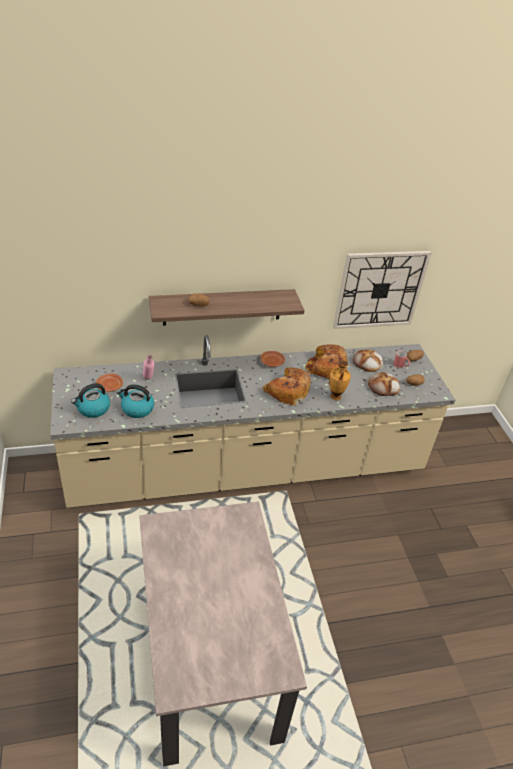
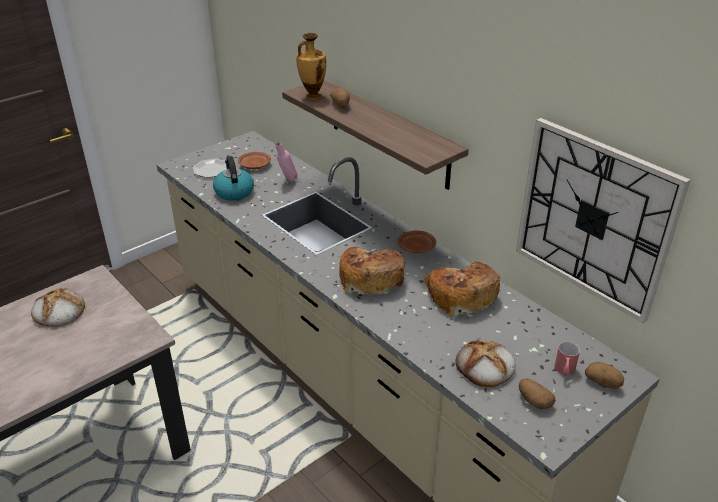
camera: 65 degrees right, 5 degrees down
kettle [71,383,110,418] -> plate [193,158,227,178]
vase [329,360,351,400] -> vase moved to [296,33,326,100]
bread [353,349,383,372] -> bread moved to [31,288,85,327]

